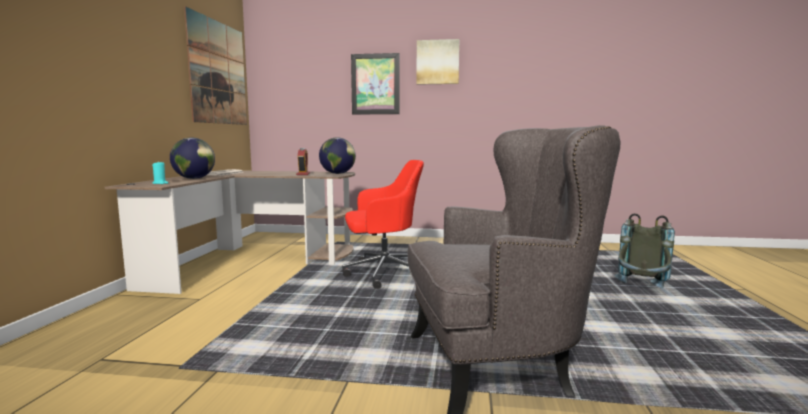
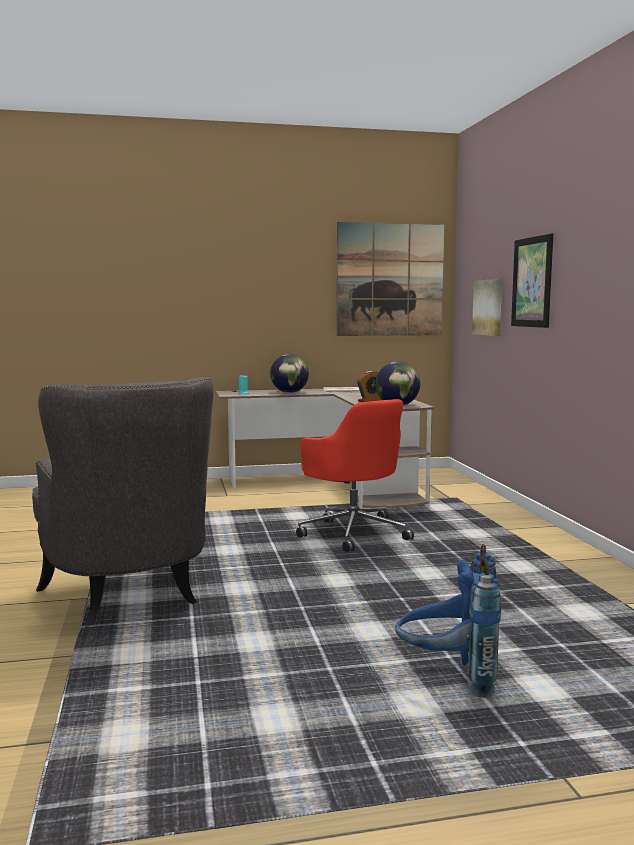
camera: 70 degrees right, 0 degrees up
picture [417,39,459,85] -> picture moved to [472,279,502,336]
grey backpack [615,213,675,288] -> blue backpack [395,544,501,698]

